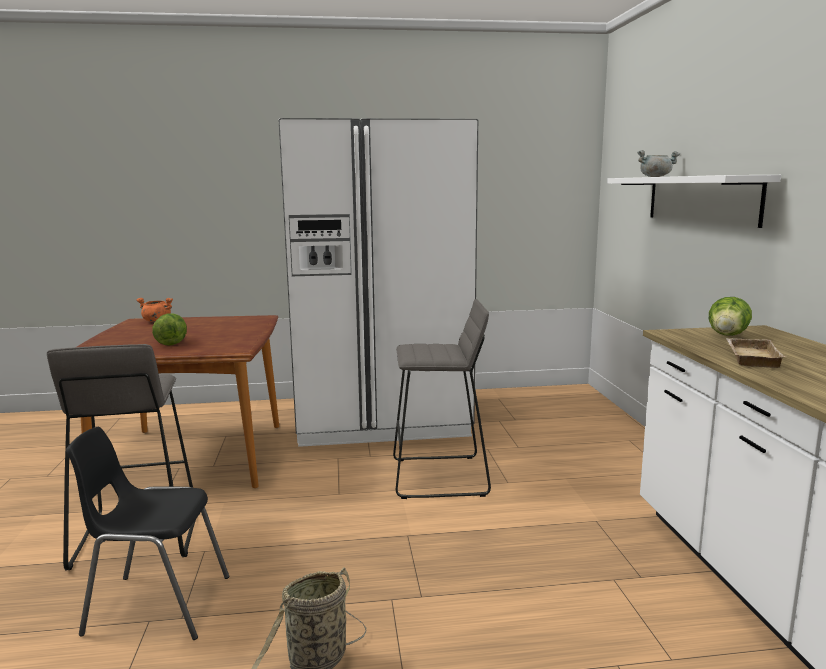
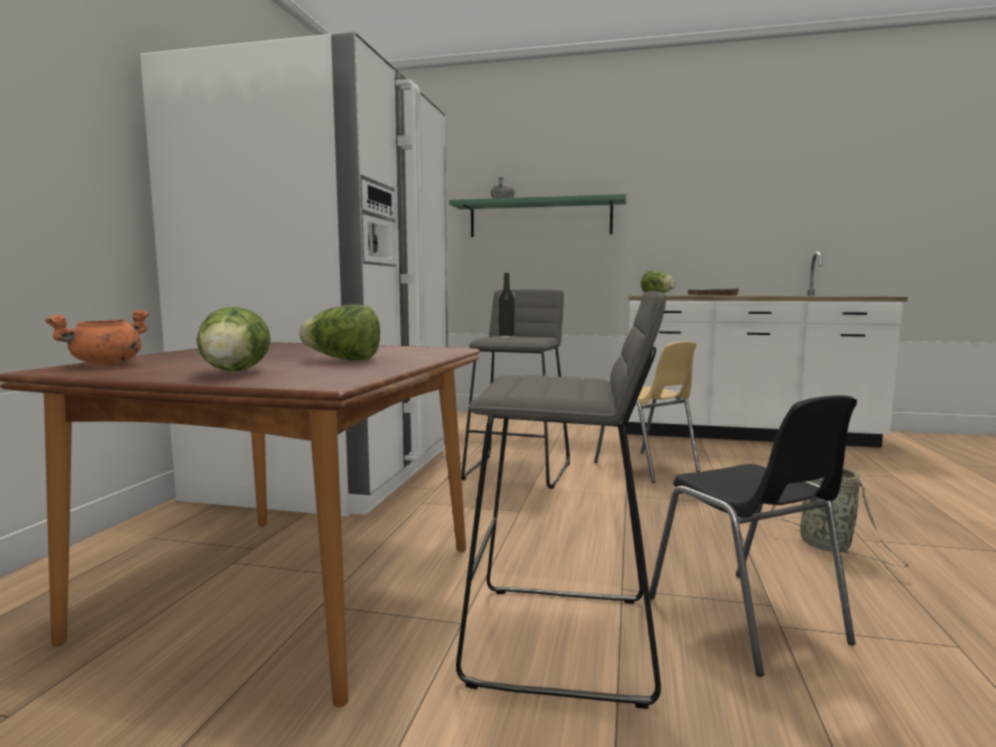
camera: 70 degrees left, 5 degrees down
black chair [66,427,229,640] -> black chair turned 45 degrees counterclockwise [649,395,857,677]
white shelf [607,175,781,228] -> green shelf [449,194,626,237]
none -> lettuce [196,307,271,372]
none -> bottle [498,273,515,338]
none -> yellow chair [594,341,700,483]

